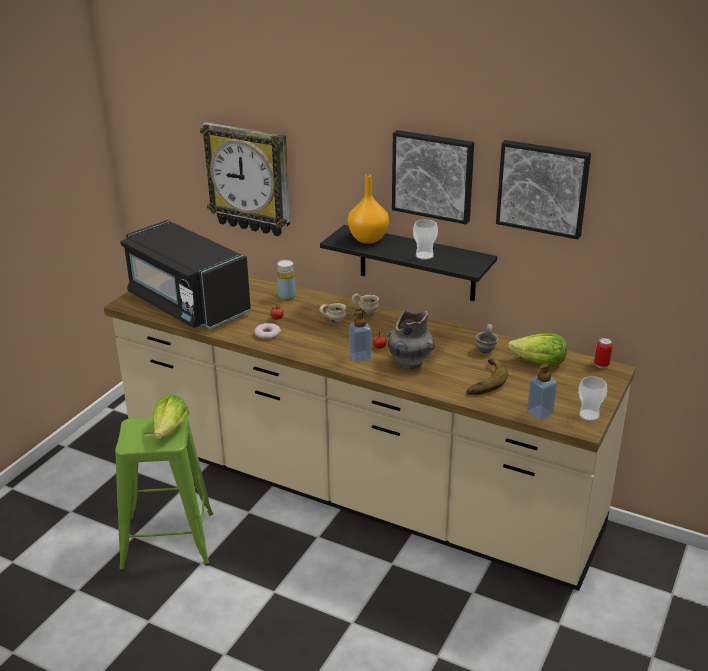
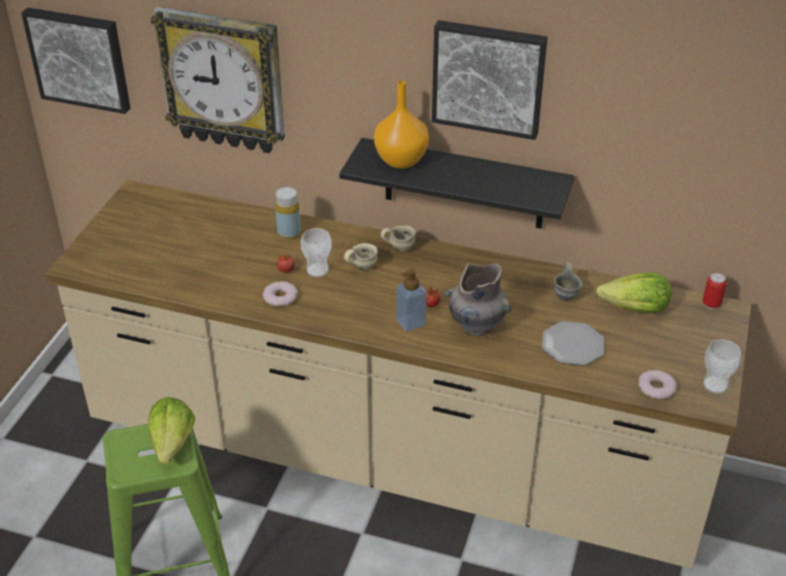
camera: 10 degrees left, 10 degrees up
black microwave [120,220,251,329] -> none
cup [413,219,438,260] -> cup moved to [301,228,332,277]
banana [467,359,508,395] -> plate [542,321,604,366]
picture [496,140,591,239] -> picture moved to [21,8,130,114]
soap dispenser [527,364,557,420] -> donut [638,370,677,399]

